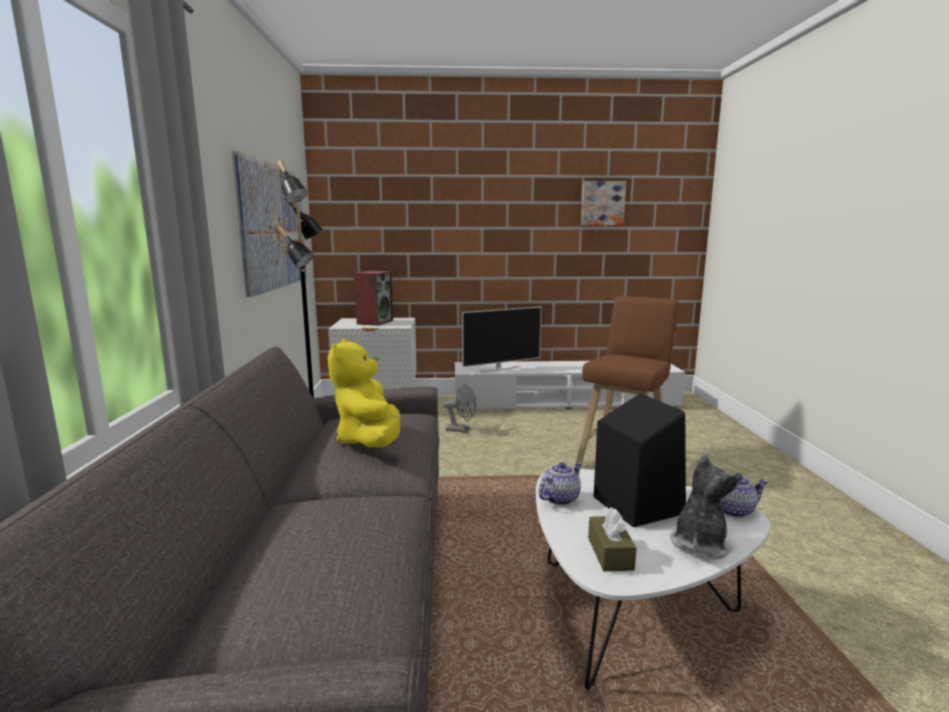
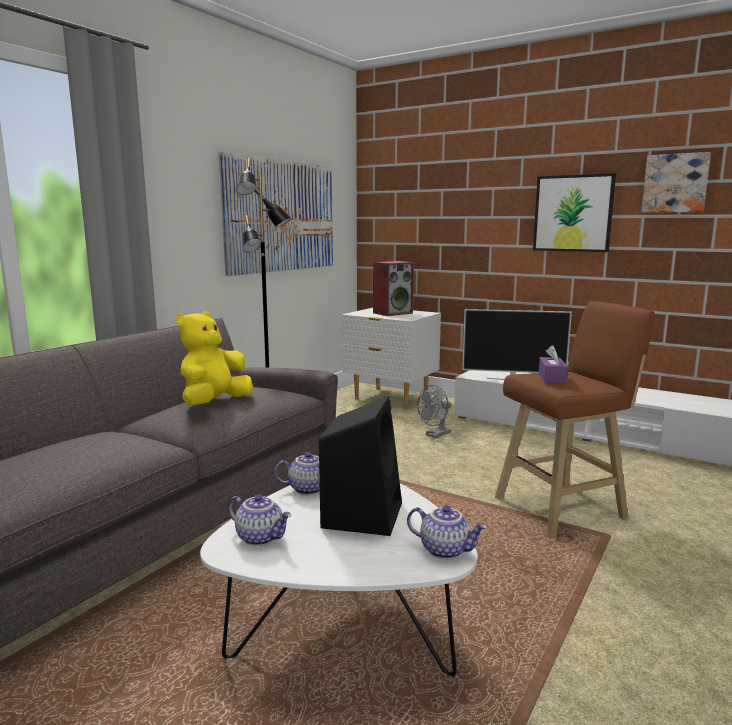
camera: 35 degrees right, 0 degrees up
grey fan [442,384,476,433] -> grey fan turned 90 degrees clockwise [417,385,452,438]
brown tissue box [588,507,637,571] -> teapot [228,494,291,546]
plush toy [670,455,742,559] -> none
none -> picture [533,173,616,252]
none -> purple tissue box [539,345,568,384]

